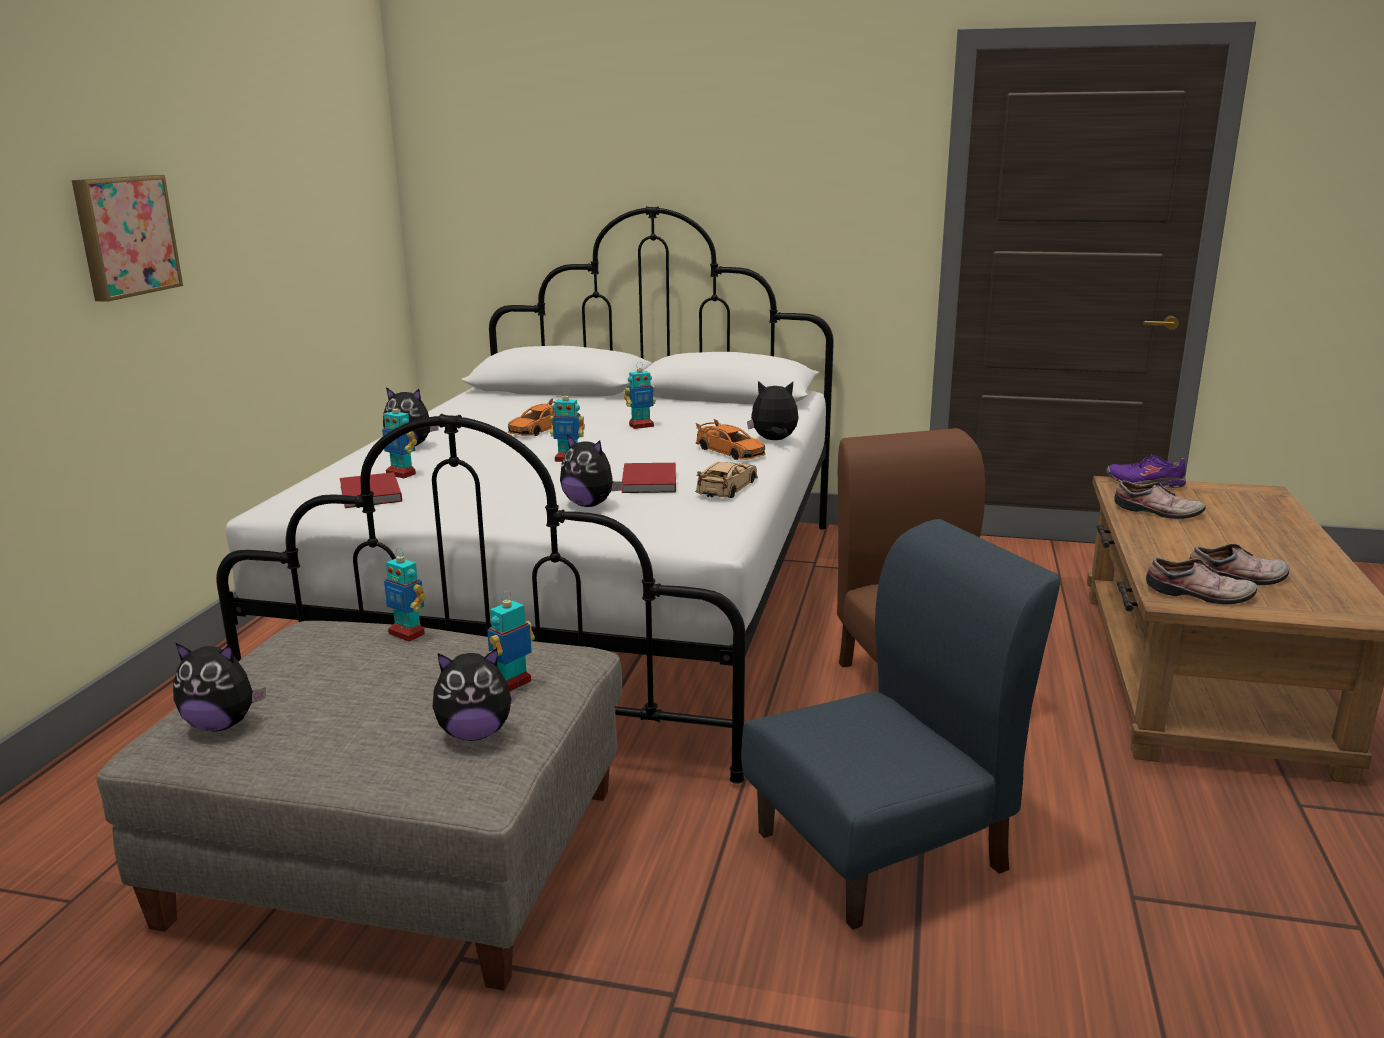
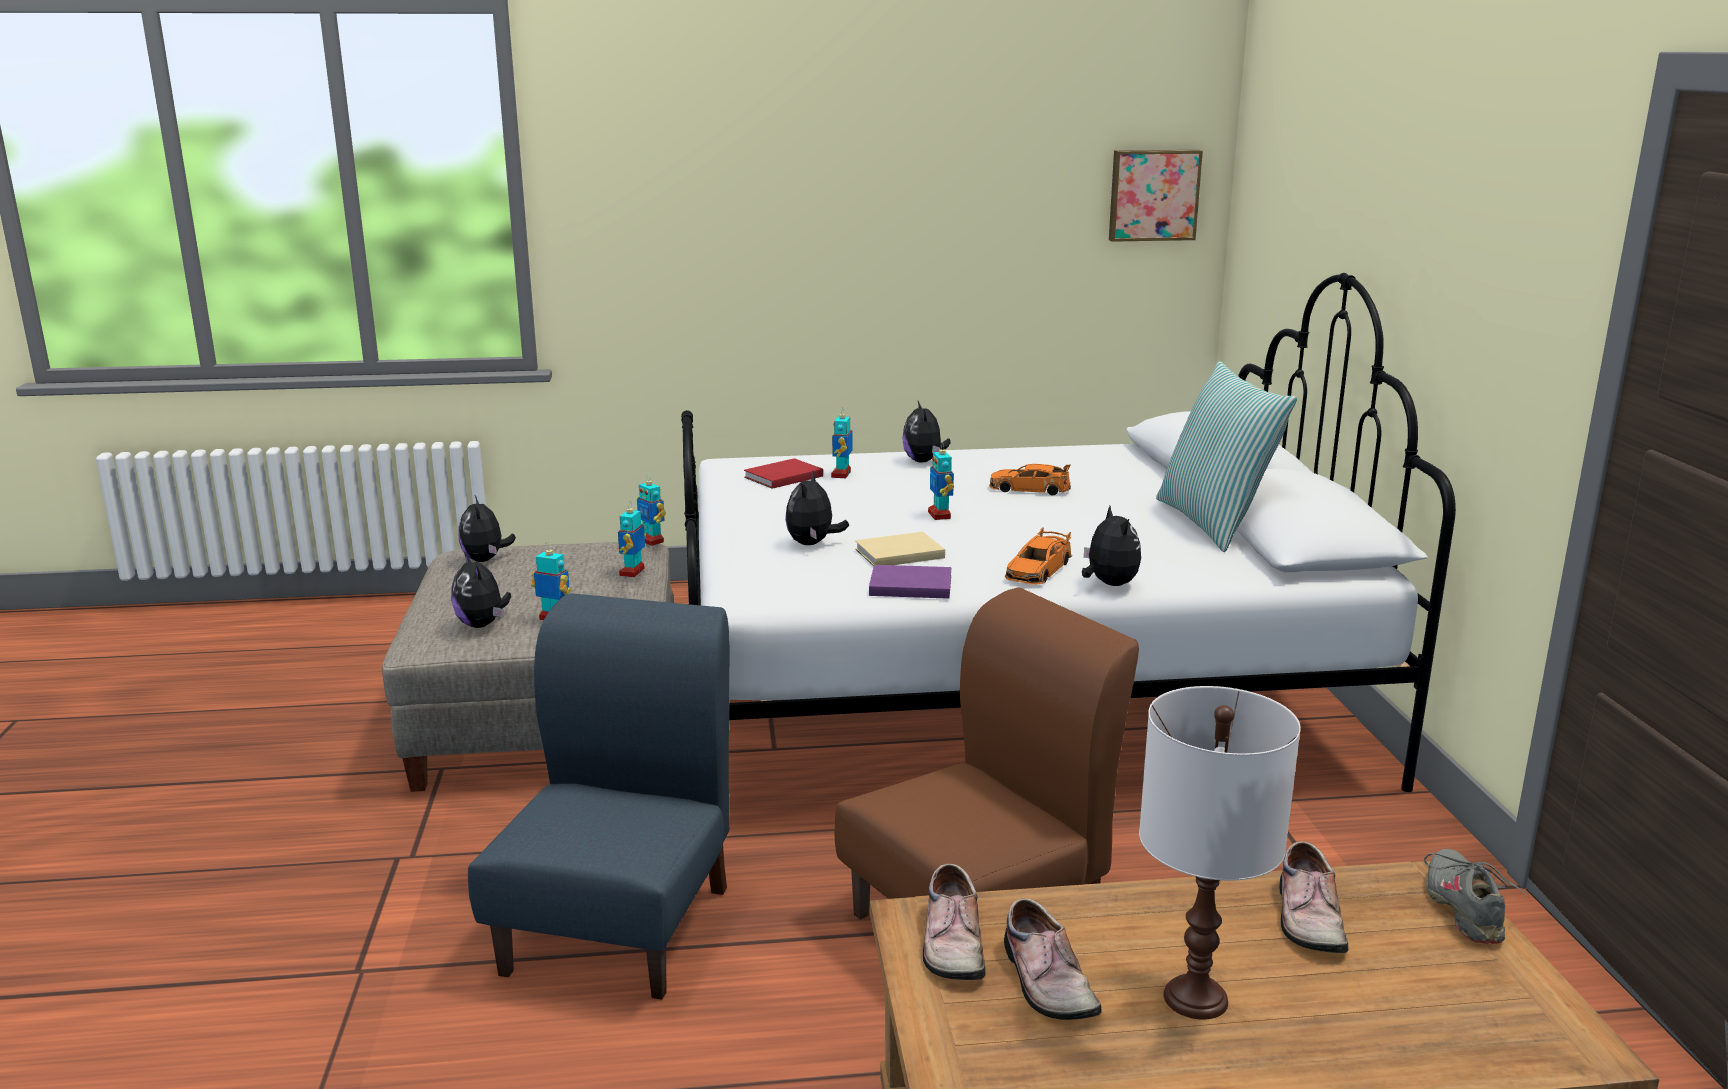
camera: 70 degrees right, 0 degrees up
picture [72,175,183,302] -> picture moved to [1109,150,1203,242]
red book [622,463,676,493] -> beige book [855,532,945,566]
toy robot [624,362,656,429] -> toy robot moved to [637,474,666,546]
beige toy car [695,462,758,498] -> purple book [869,565,952,599]
blue chair [741,519,1060,930] -> blue chair turned 120 degrees counterclockwise [468,593,730,1000]
purple shoe [1106,454,1186,488] -> grey shoe [1424,849,1528,944]
none -> white table lamp [1139,686,1301,1020]
none -> pillow [1156,361,1297,552]

